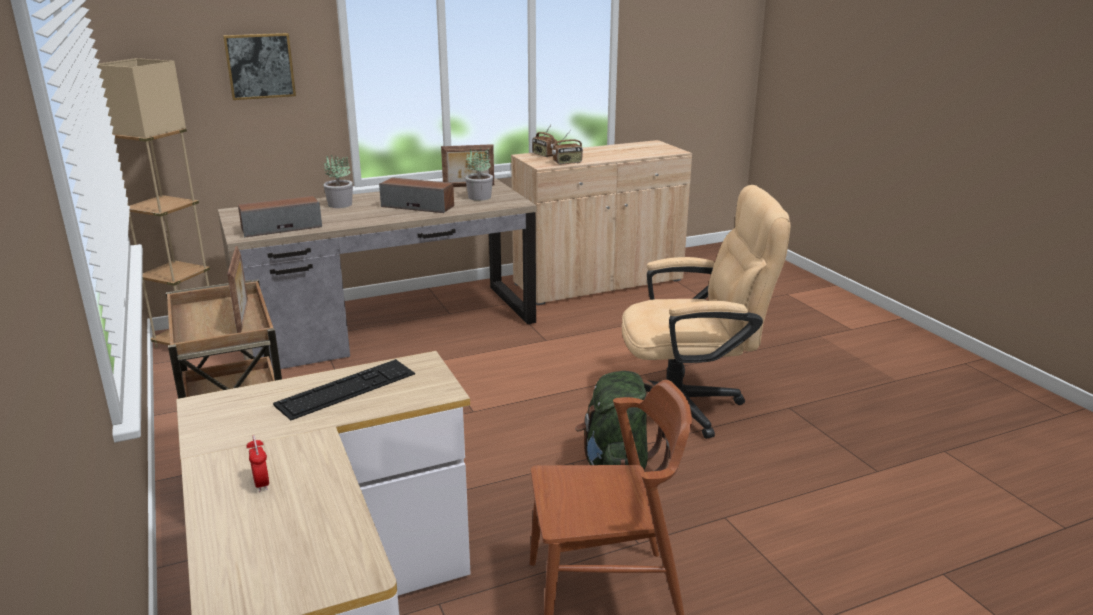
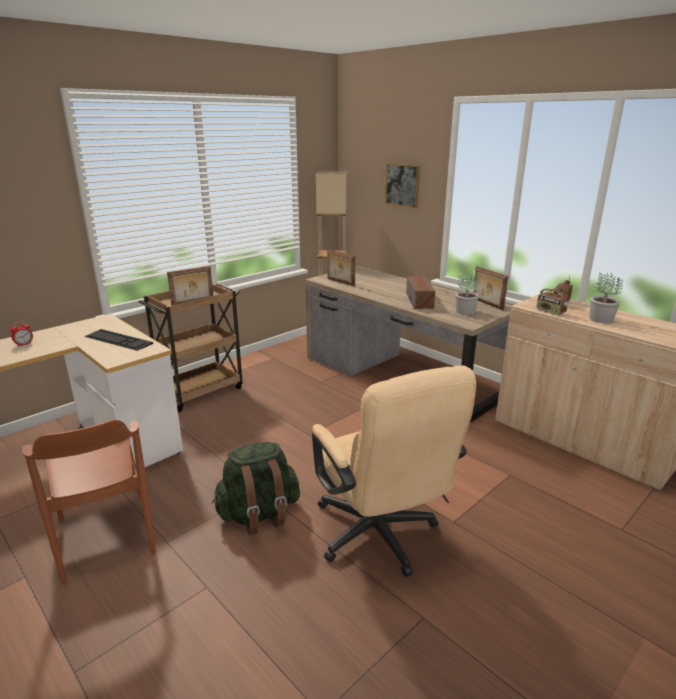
camera: 70 degrees right, 0 degrees up
speaker [238,196,322,237] -> picture frame [327,250,355,286]
potted plant [323,155,353,208] -> potted plant moved to [589,273,623,323]

